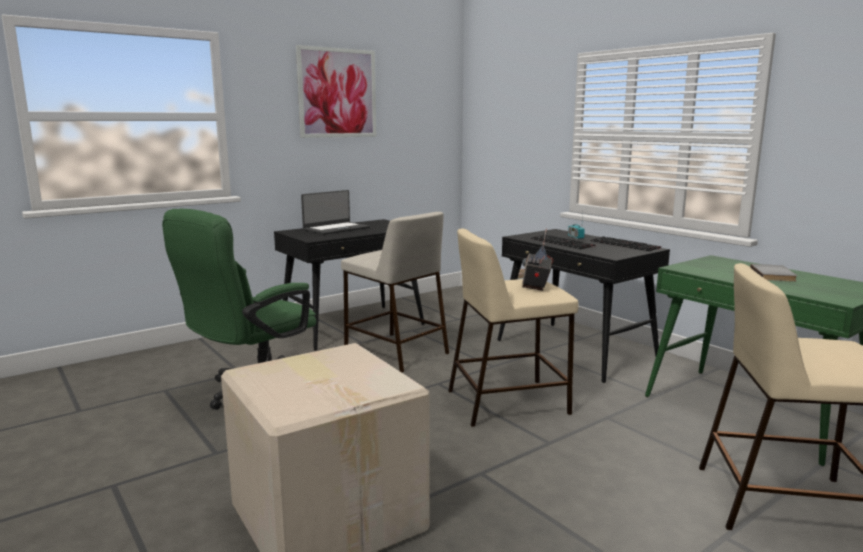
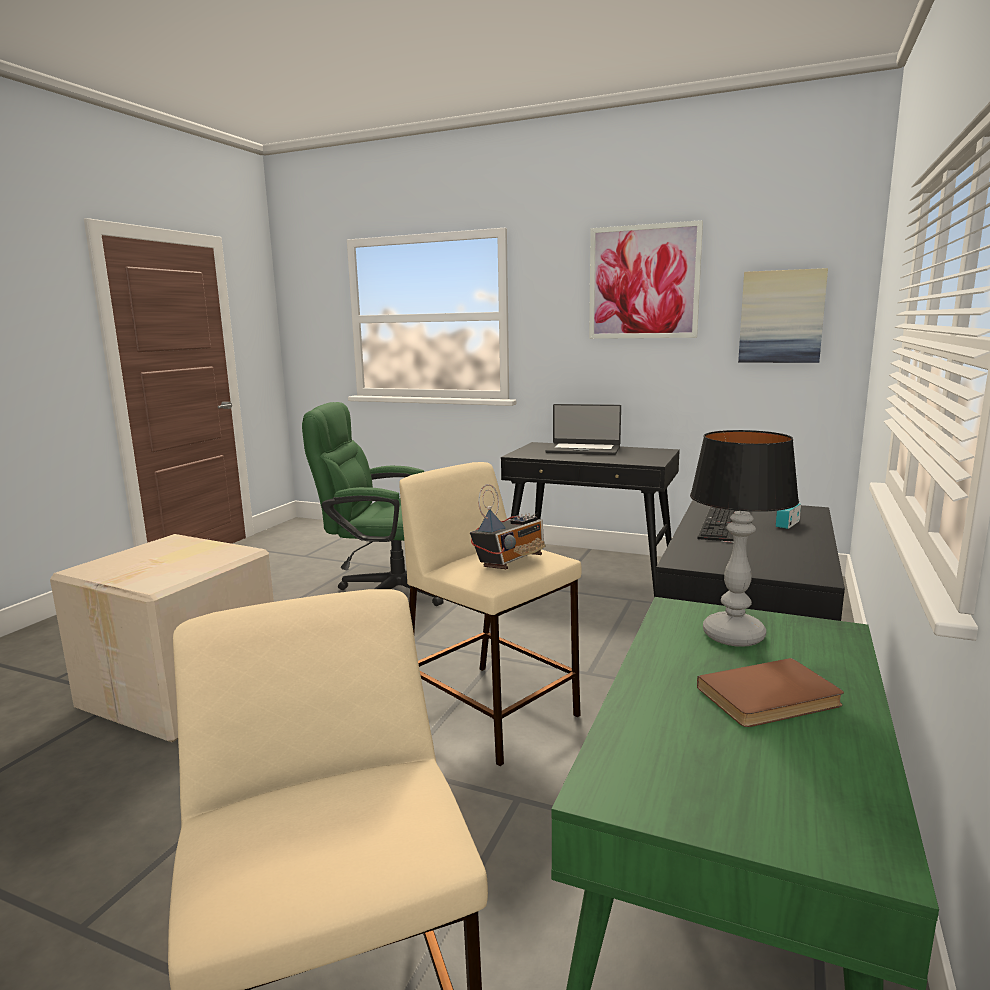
camera: 60 degrees right, 0 degrees up
beige stool [341,212,449,373] -> none
radio [518,229,554,291] -> radio turned 150 degrees clockwise [470,484,546,569]
keyboard [591,236,661,251] -> none
grey book [750,264,797,282] -> brown book [697,658,844,727]
none -> table lamp [690,430,799,647]
none -> picture [738,268,828,363]

